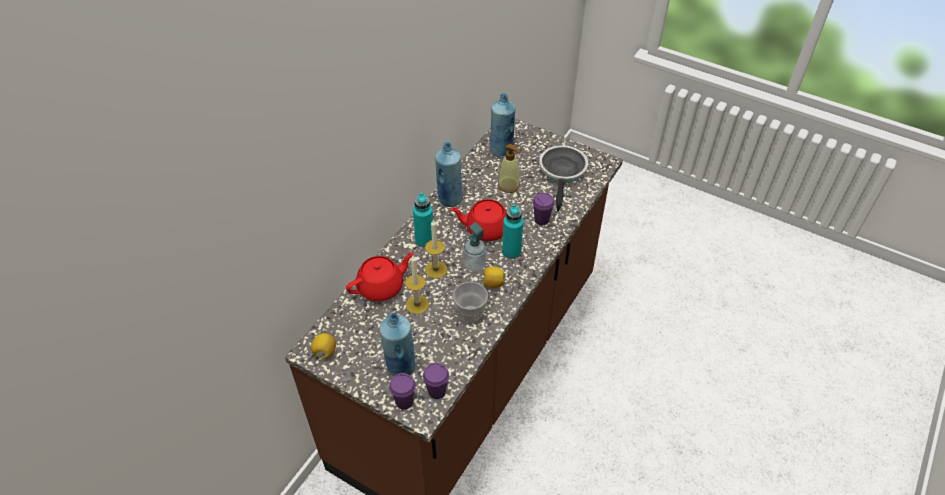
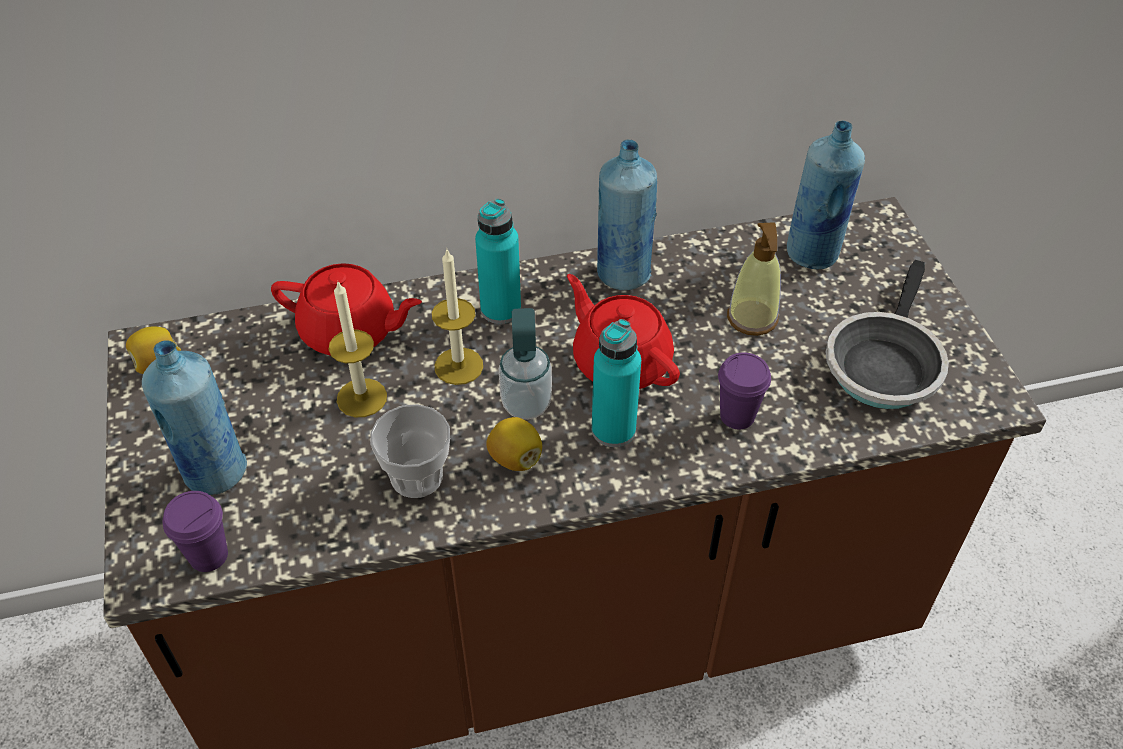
camera: 45 degrees right, 0 degrees up
purple cup [389,373,416,410] -> none
frying pan [539,145,588,212] -> frying pan turned 150 degrees clockwise [826,260,949,409]

